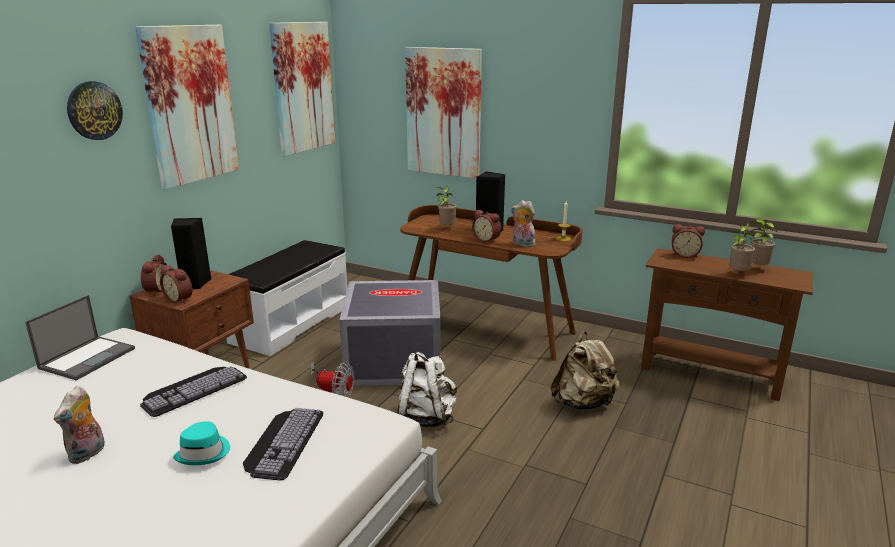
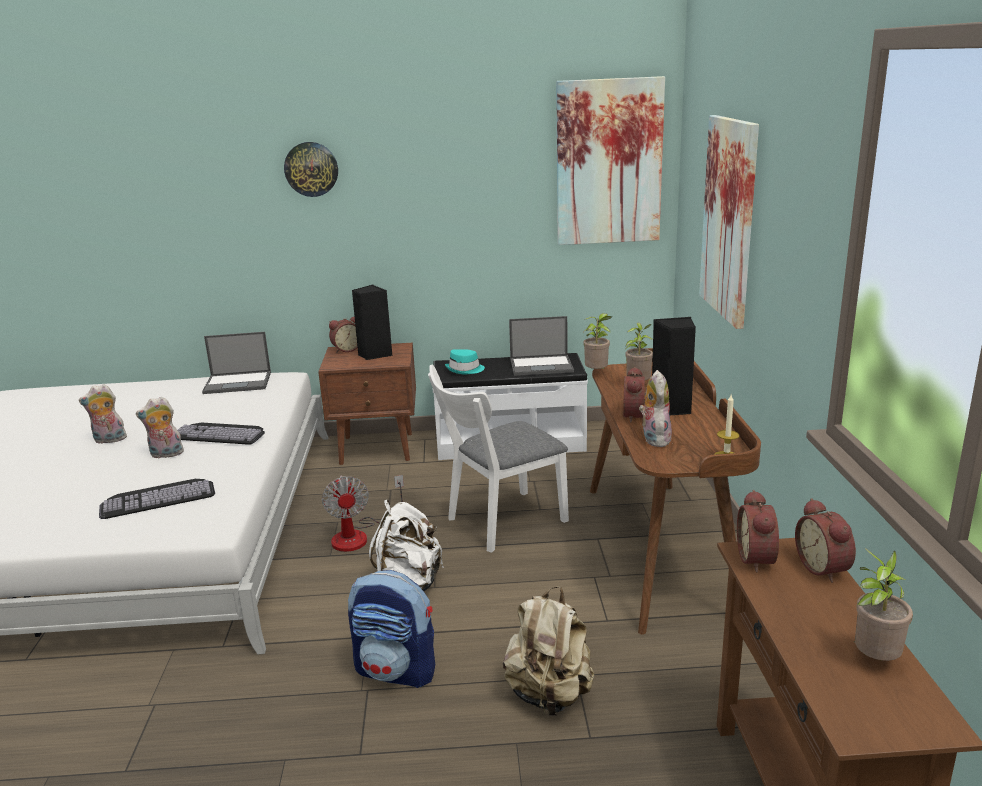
camera: 60 degrees right, 0 degrees up
picture [135,25,239,190] -> none
alarm clock [160,265,193,304] -> alarm clock moved to [737,490,779,573]
turquoise hat [173,421,230,465] -> turquoise hat moved to [445,349,485,374]
grey storage box [339,280,441,386] -> white chair [428,364,569,553]
potted plant [729,223,755,271] -> potted plant moved to [583,313,611,369]
none -> plush toy [136,396,184,459]
none -> backpack [348,570,435,688]
none -> laptop [509,316,574,376]

